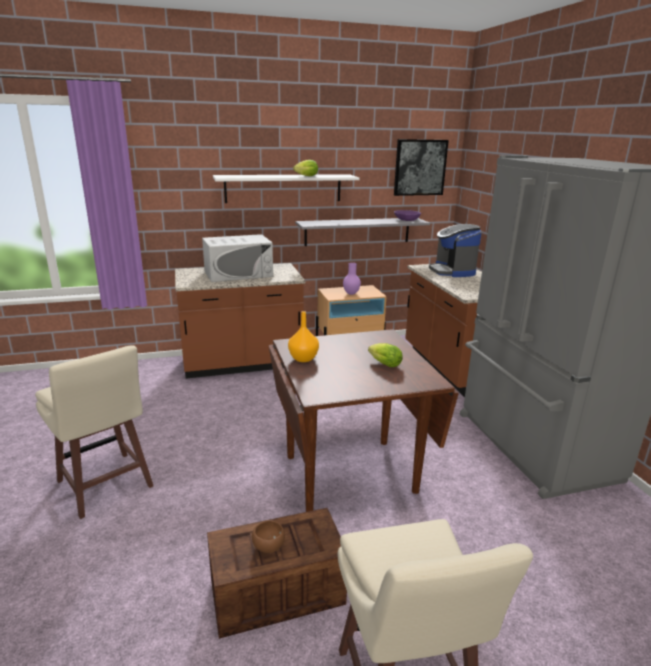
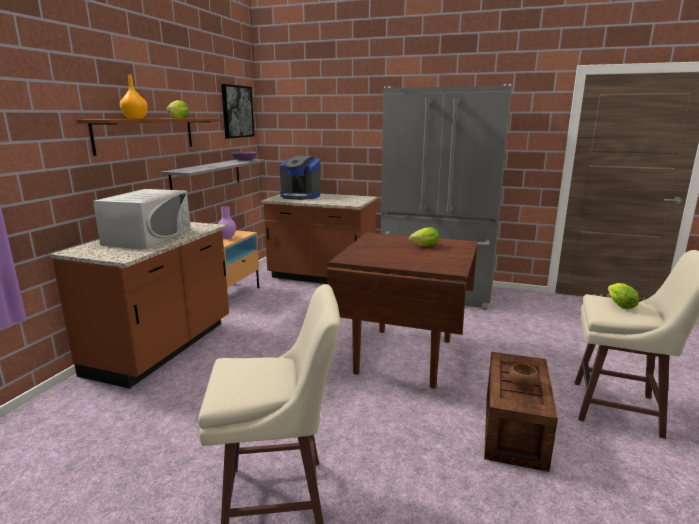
camera: 55 degrees left, 5 degrees down
white shelf [213,174,360,203] -> brown shelf [76,118,222,156]
orange vase [288,311,319,362] -> orange vase moved to [120,74,148,119]
none -> lettuce [608,283,639,309]

